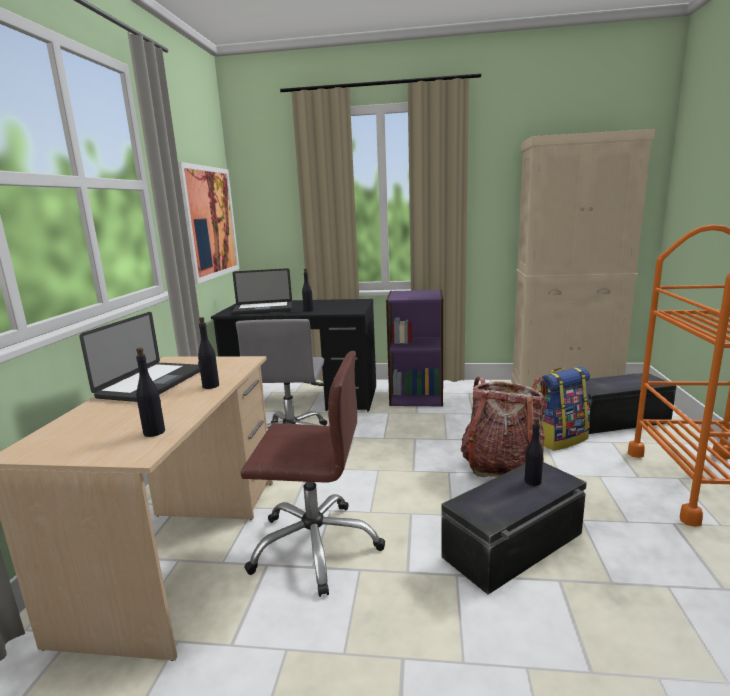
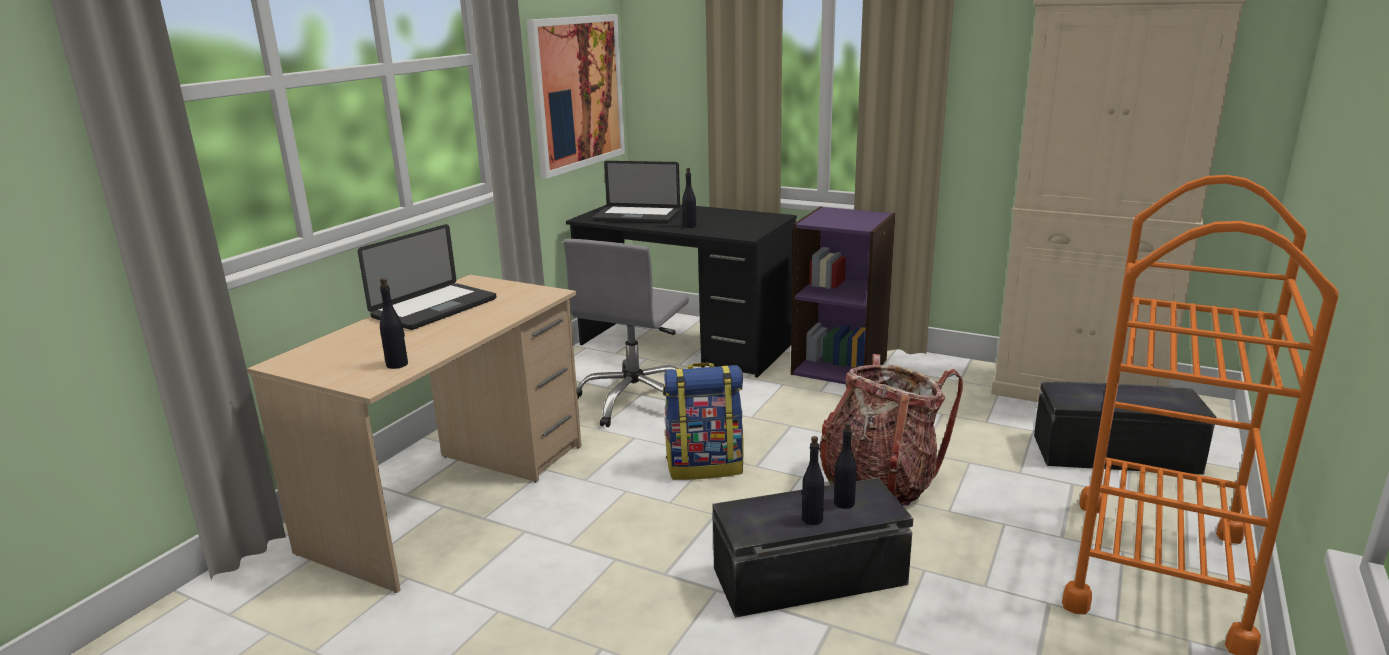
camera: 20 degrees right, 5 degrees up
black bottle [198,317,219,389] -> black bottle moved to [802,436,824,525]
brown office chair [241,351,385,597] -> none
backpack [537,367,590,451] -> backpack moved to [663,362,744,480]

